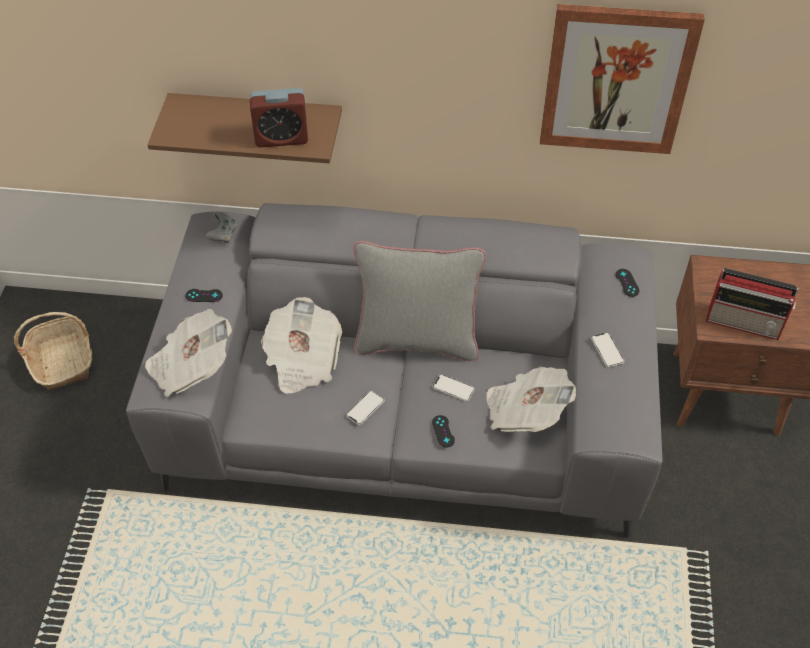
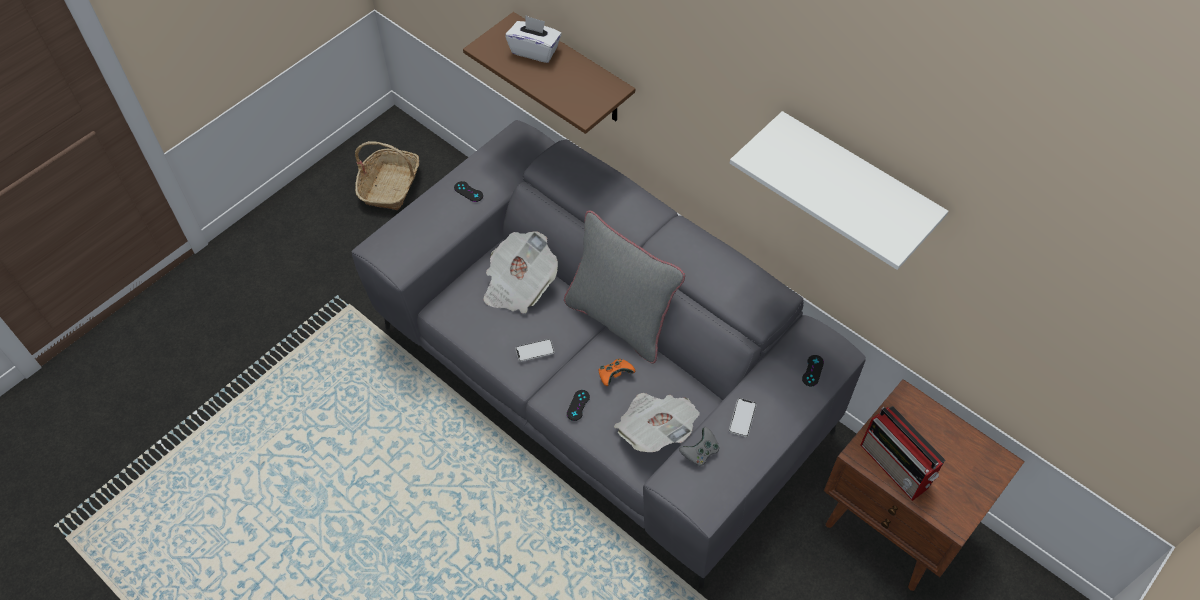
camera: 35 degrees right, 5 degrees up
newspaper [145,309,232,397] -> none
grey game controller [205,212,237,243] -> grey game controller moved to [679,427,719,466]
alarm clock [250,88,308,147] -> none
phone [432,374,475,402] -> orange game controller [599,359,635,386]
picture [540,4,705,154] -> white shelf [730,111,948,270]
none -> white tissue box [505,16,562,63]

